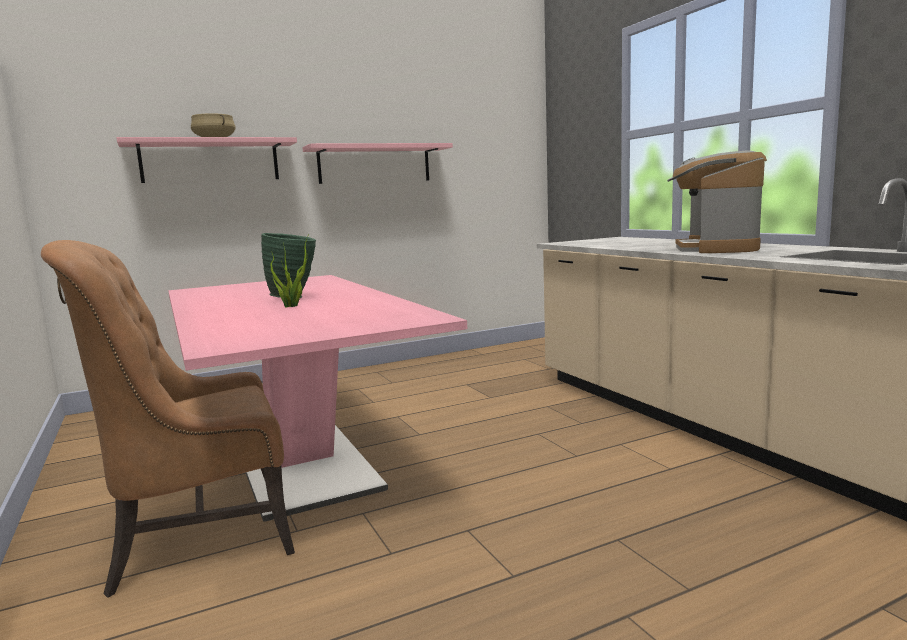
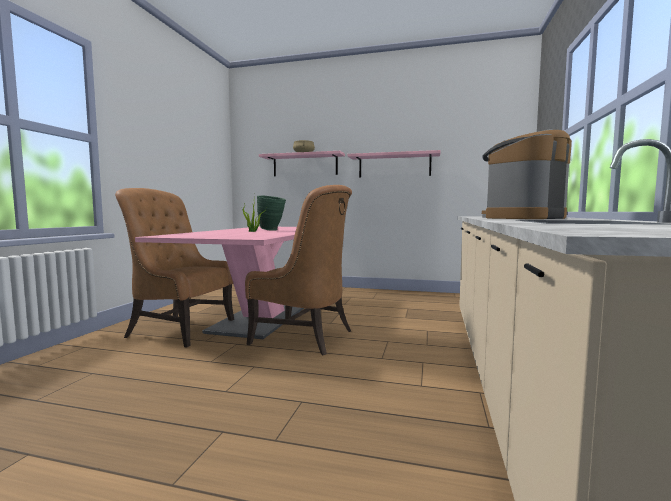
camera: 40 degrees right, 5 degrees down
none -> brown chair [245,185,352,355]

